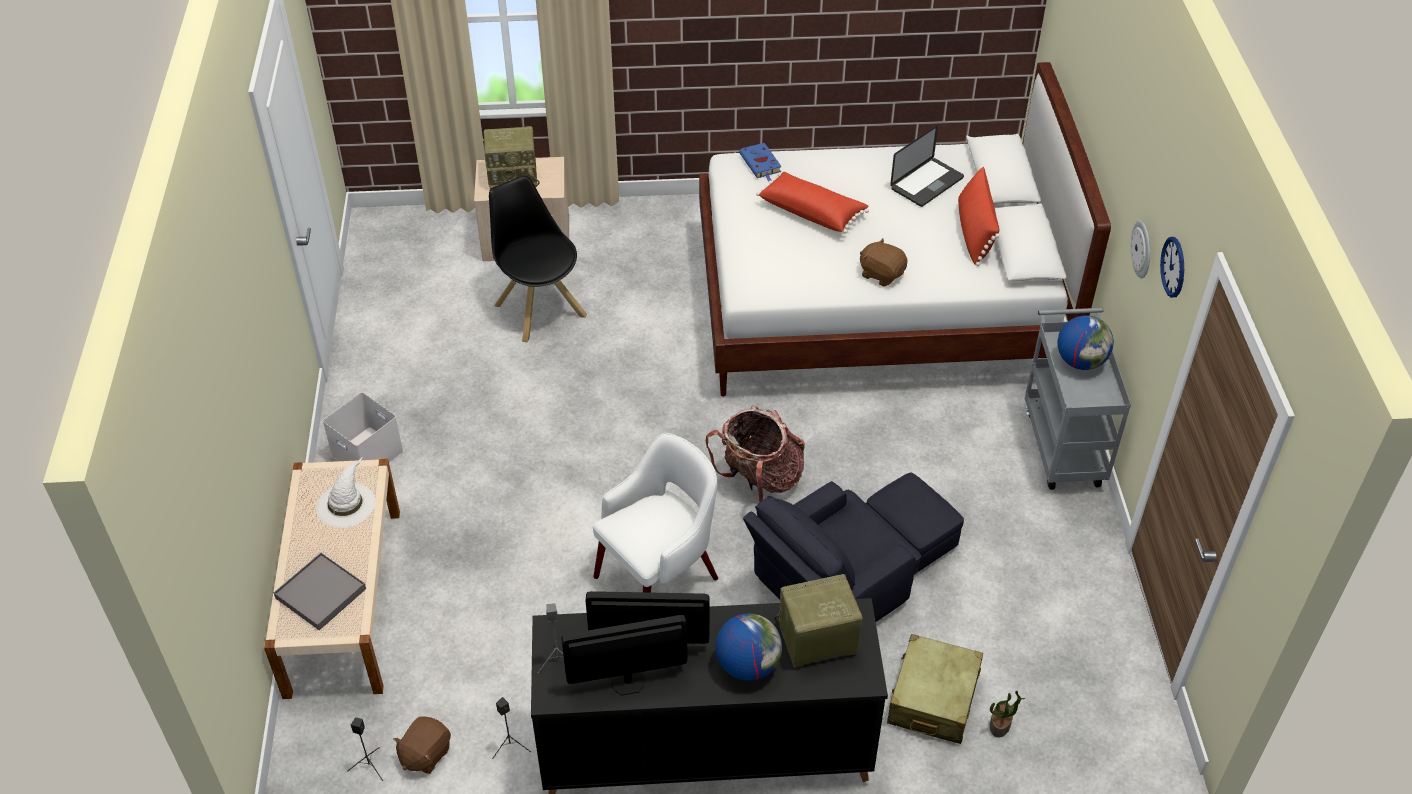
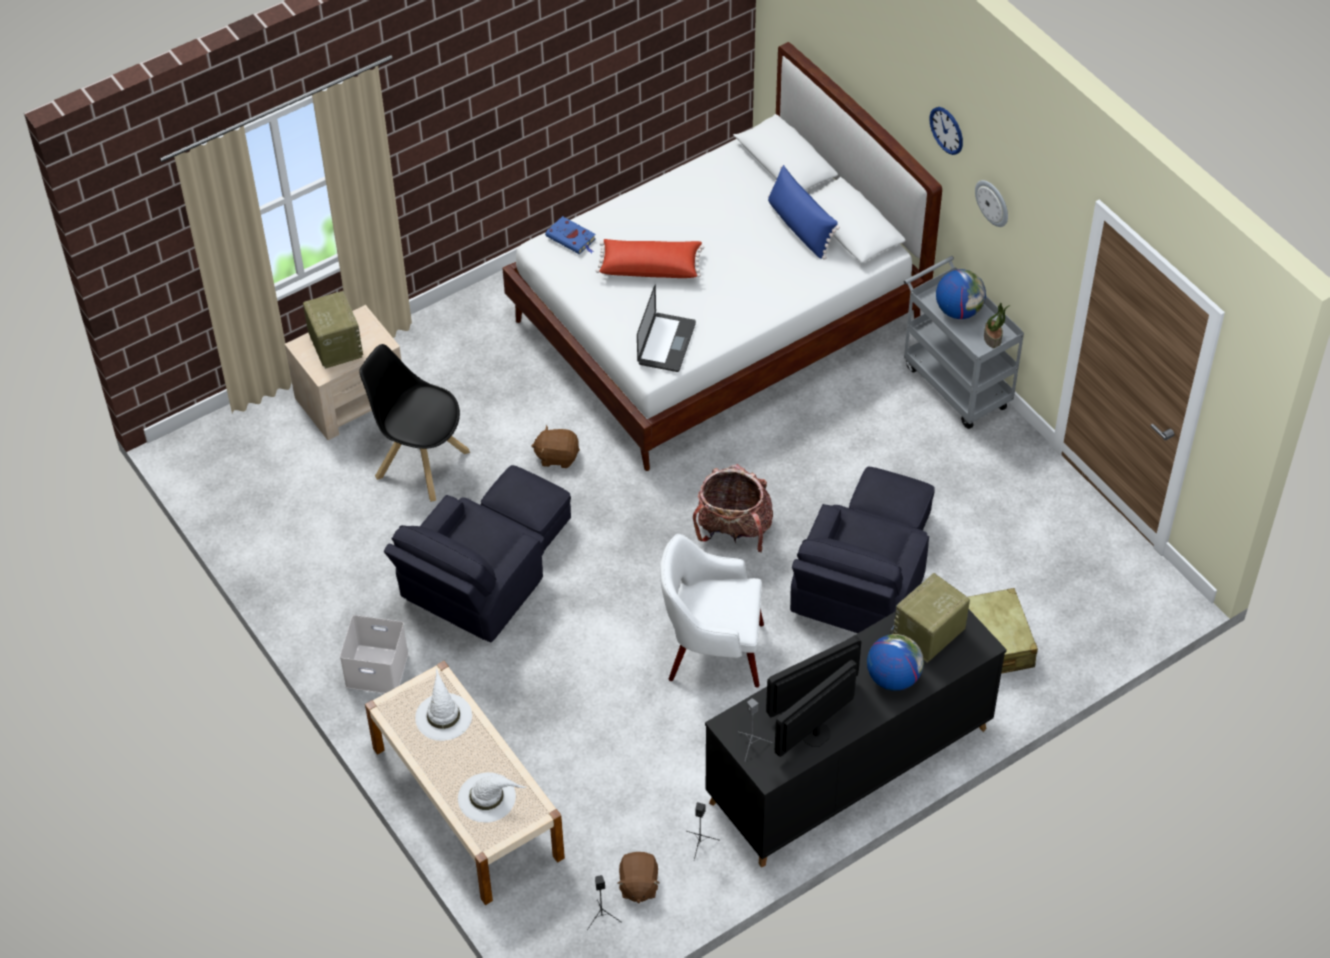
camera: 30 degrees left, 5 degrees up
grey tray [274,553,366,630] -> white hat [458,772,526,823]
radio [484,126,540,189] -> radio turned 75 degrees counterclockwise [303,291,363,369]
white armchair [593,433,718,593] -> white armchair turned 105 degrees counterclockwise [660,534,764,688]
brown plush toy [860,238,907,287] -> brown plush toy moved to [531,425,580,468]
laptop [890,125,964,207] -> laptop moved to [637,285,696,372]
red pillow [958,167,1000,266] -> blue pillow [768,165,840,260]
potted plant [990,691,1025,737] -> potted plant moved to [984,303,1010,348]
wall clock [1160,237,1184,298] -> wall clock moved to [930,107,963,155]
none -> black armchair [384,465,571,642]

